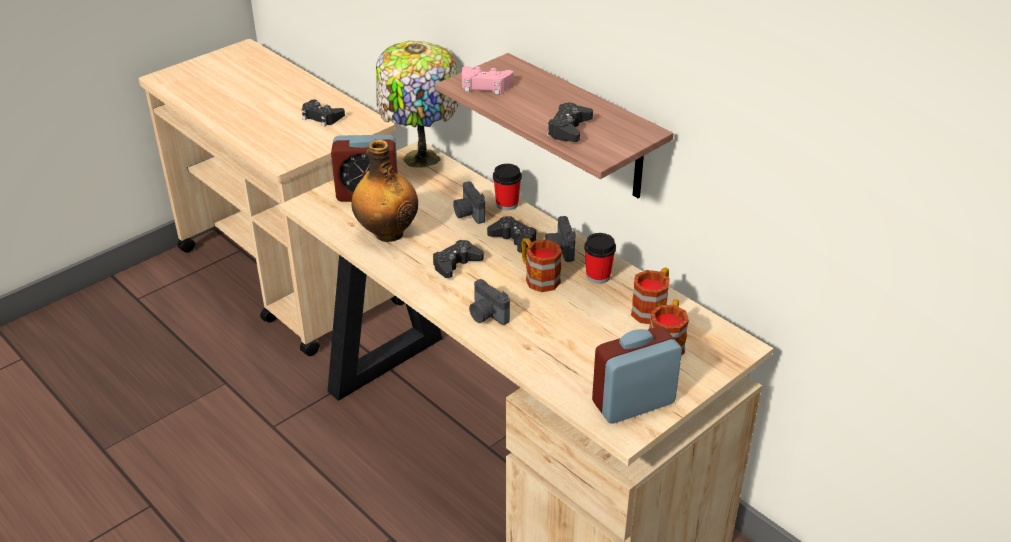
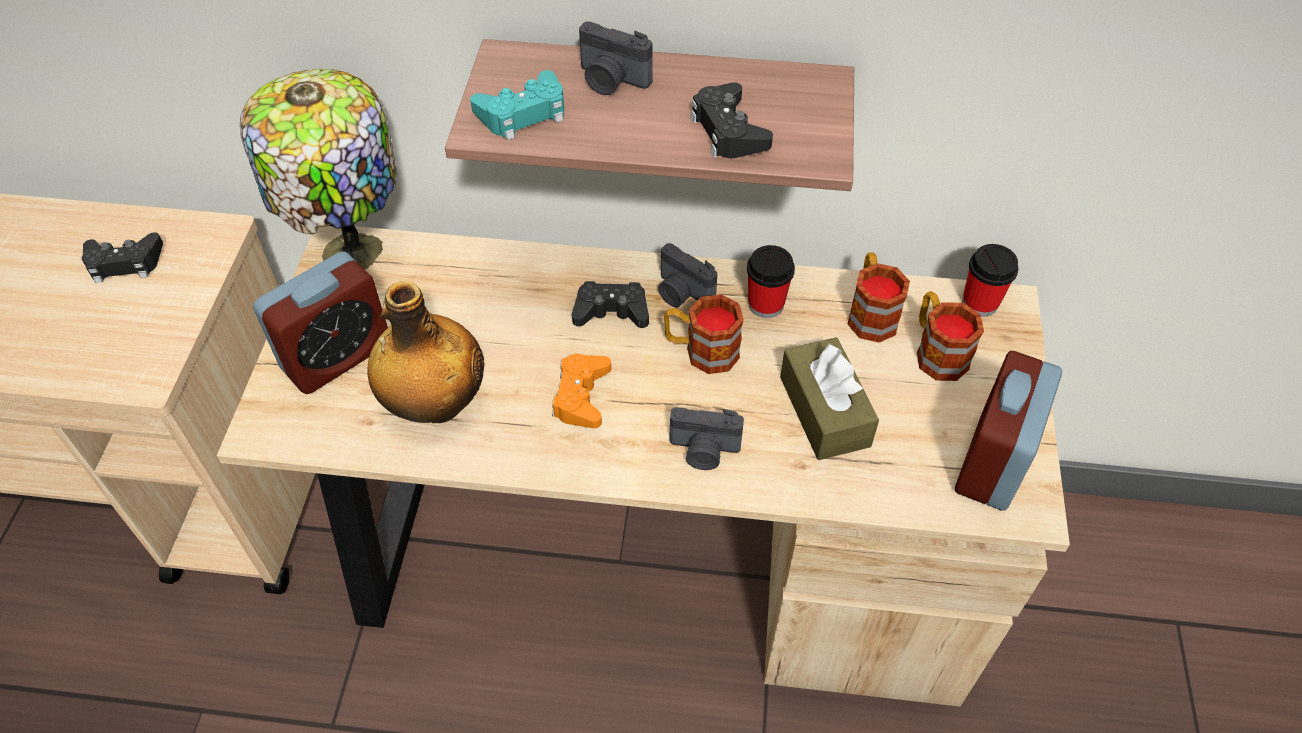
camera: 40 degrees left, 15 degrees up
black game controller [433,240,484,278] -> orange game controller [552,354,611,428]
camera [453,181,485,224] -> camera moved to [579,21,653,95]
pink game controller [462,66,513,95] -> turquoise game controller [470,70,564,140]
cup [493,164,522,211] -> cup moved to [962,244,1018,317]
none -> brown tissue box [780,337,879,460]

